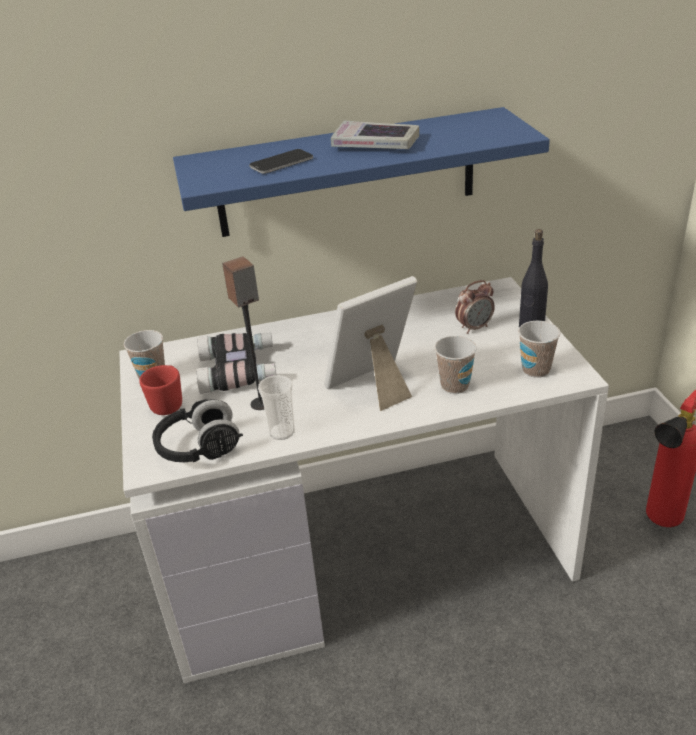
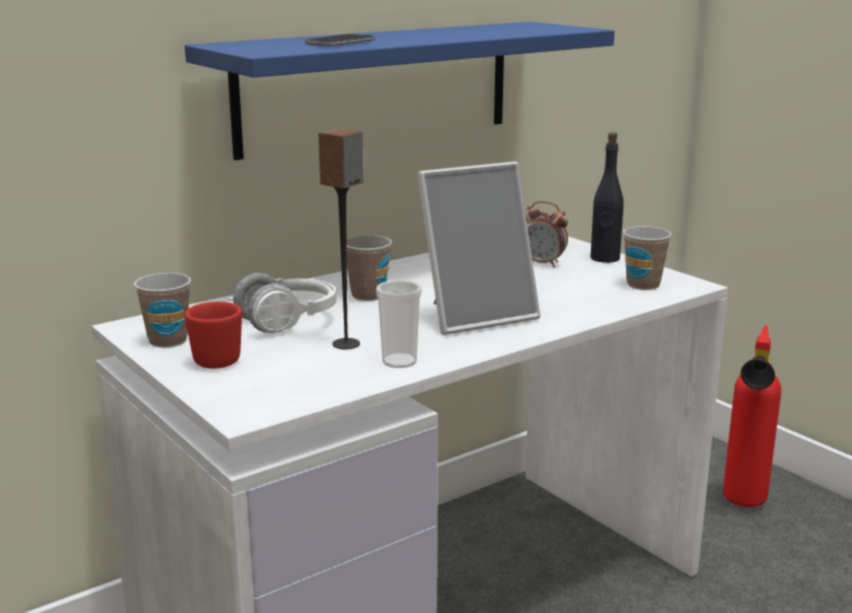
camera: 25 degrees left, 15 degrees down
black headphones [152,399,243,462] -> none
binoculars [196,333,276,394] -> white headphones [228,273,336,333]
picture frame [324,276,417,411] -> picture frame turned 150 degrees counterclockwise [417,162,540,335]
book [331,120,419,149] -> none
cup [434,336,477,394] -> cup moved to [346,235,392,301]
alarm clock [455,280,495,334] -> alarm clock turned 75 degrees clockwise [525,201,568,267]

